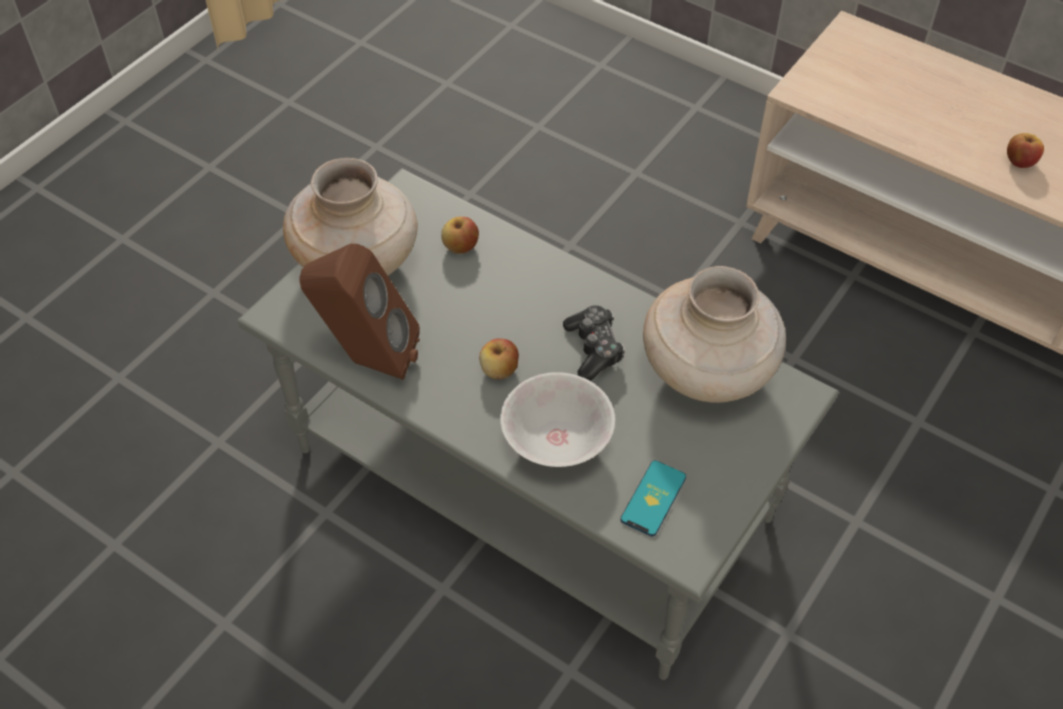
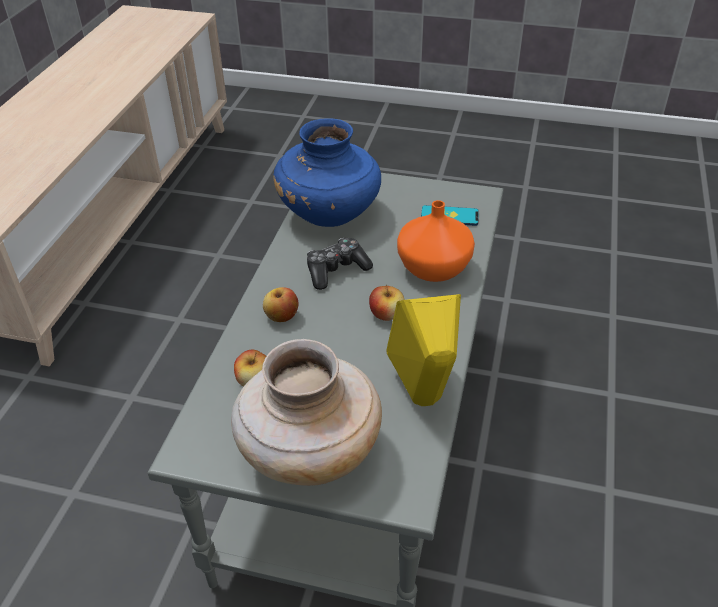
camera: 110 degrees left, 10 degrees down
brown speaker [299,244,420,380] -> yellow speaker [386,294,461,406]
white bowl [500,372,615,467] -> orange vase [397,200,475,282]
beige vase [643,266,786,403] -> blue vase [273,118,381,227]
apple [1007,133,1044,168] -> apple moved to [263,287,299,322]

